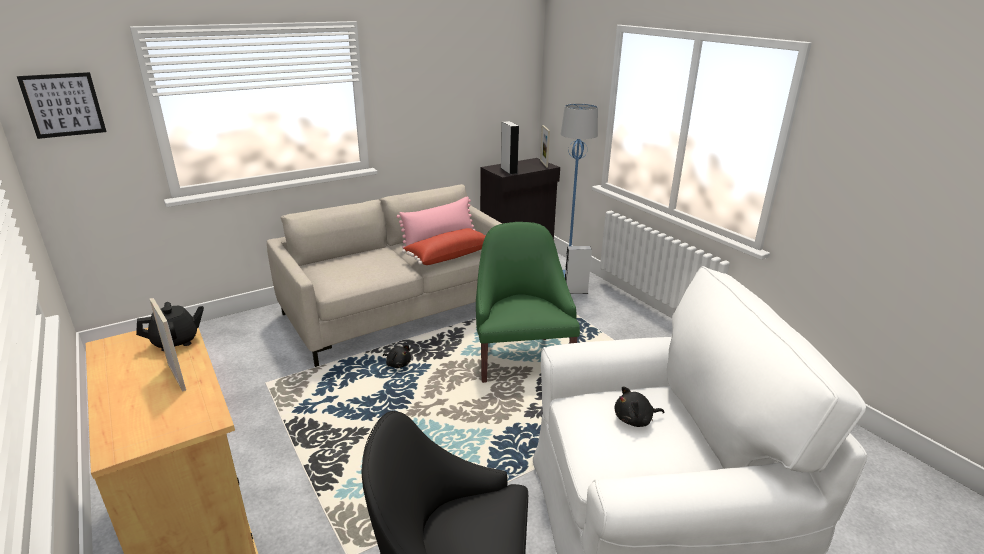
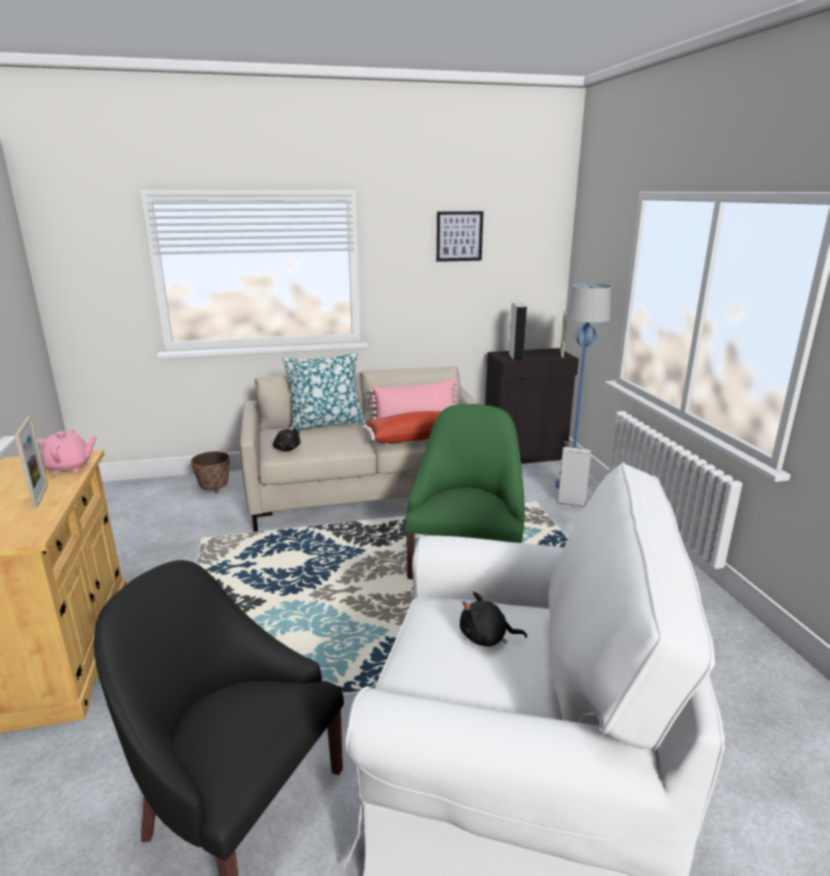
camera: 20 degrees right, 5 degrees down
picture [17,72,107,139] -> picture moved to [436,211,483,262]
black teapot [136,302,204,351] -> pink teapot [37,429,96,474]
black plush toy [383,345,411,368] -> black plush toy moved to [273,428,300,451]
none -> planter [191,451,230,494]
none -> pillow [282,352,366,431]

